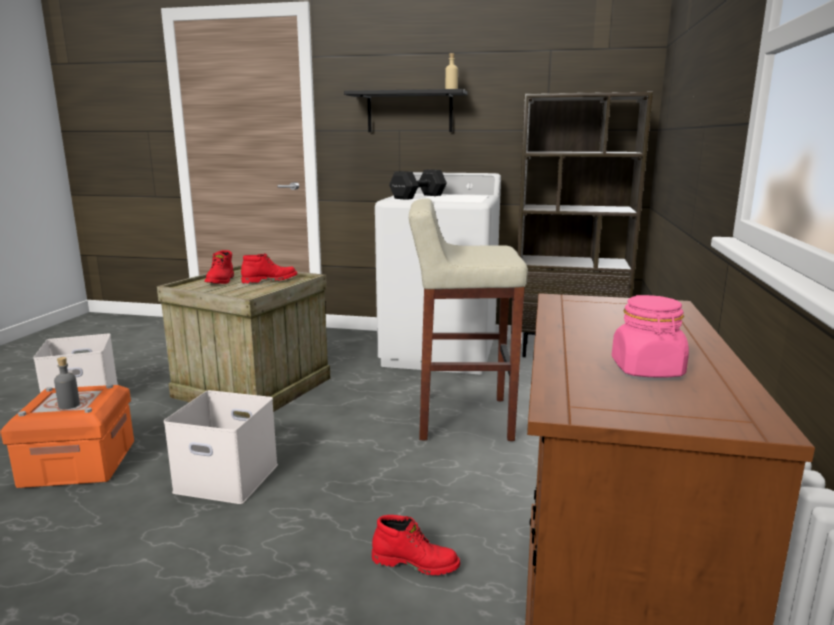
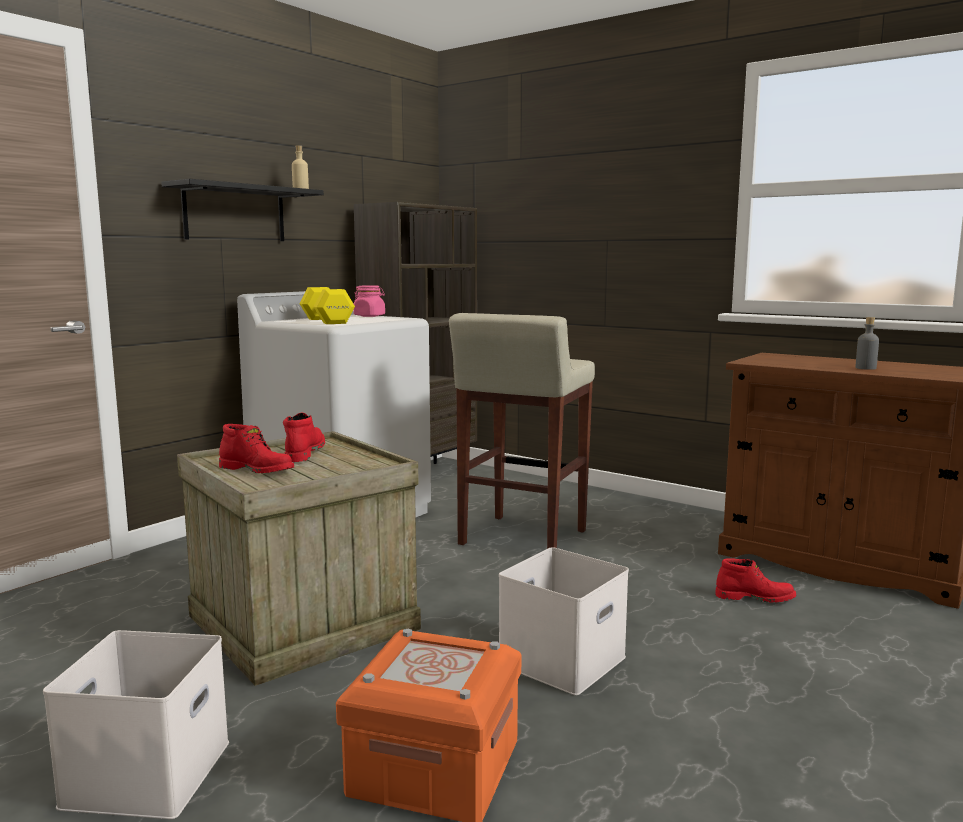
camera: 65 degrees left, 5 degrees down
grey bottle [54,357,80,409] -> grey bottle moved to [855,317,879,370]
red boot [372,515,460,575] -> red boot turned 60 degrees clockwise [715,558,796,603]
black dumbbell [389,169,447,200] -> yellow dumbbell [299,287,355,324]
pink jar [612,295,689,378] -> pink jar moved to [354,285,385,317]

